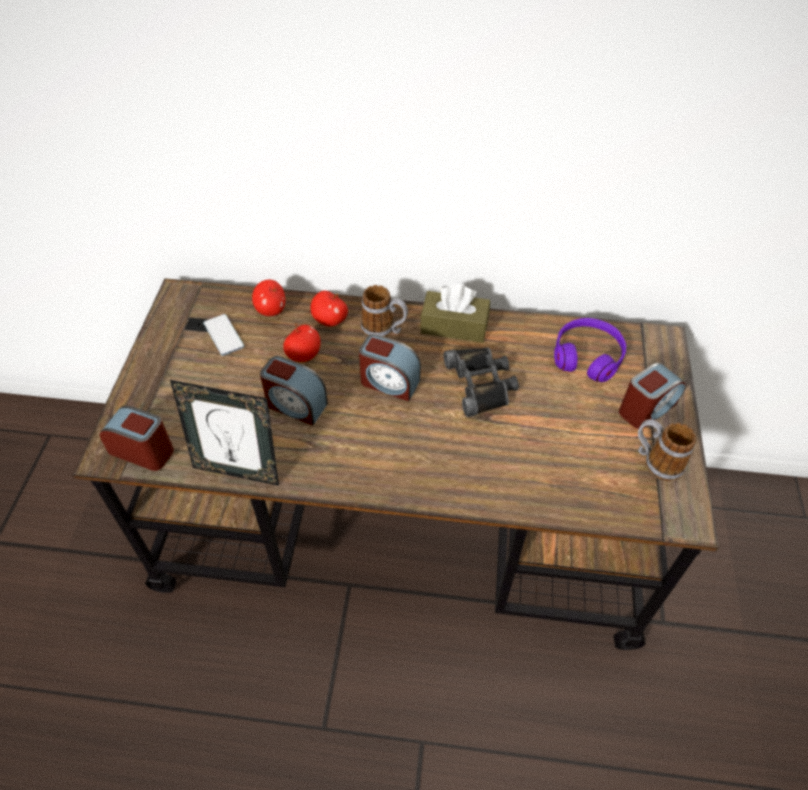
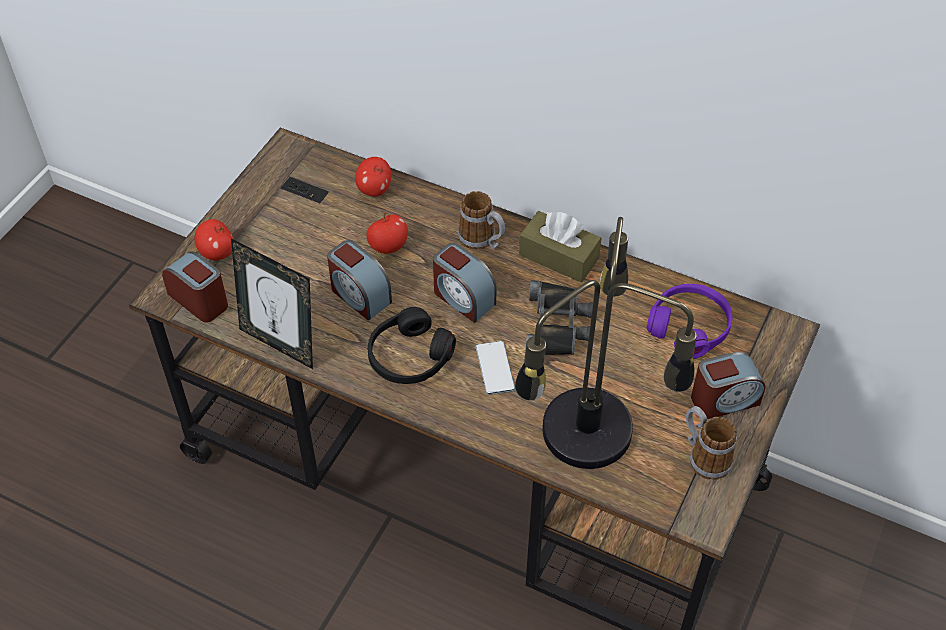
camera: 20 degrees right, 0 degrees up
phone [203,314,244,356] -> phone moved to [476,341,515,395]
apple [310,291,348,327] -> apple moved to [194,219,234,260]
none -> black headphones [368,307,456,384]
none -> table lamp [515,217,697,469]

